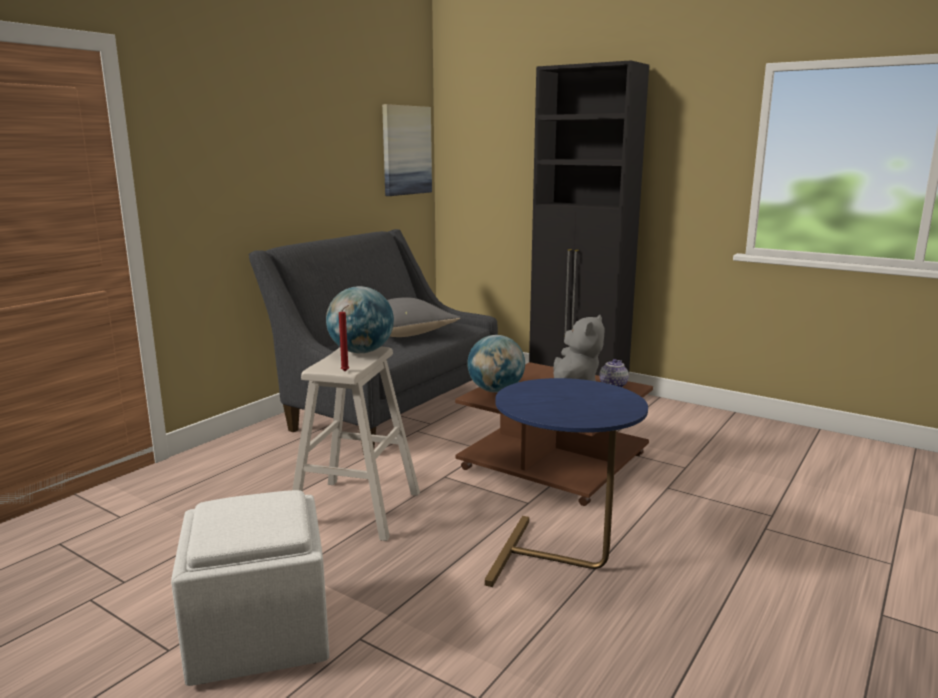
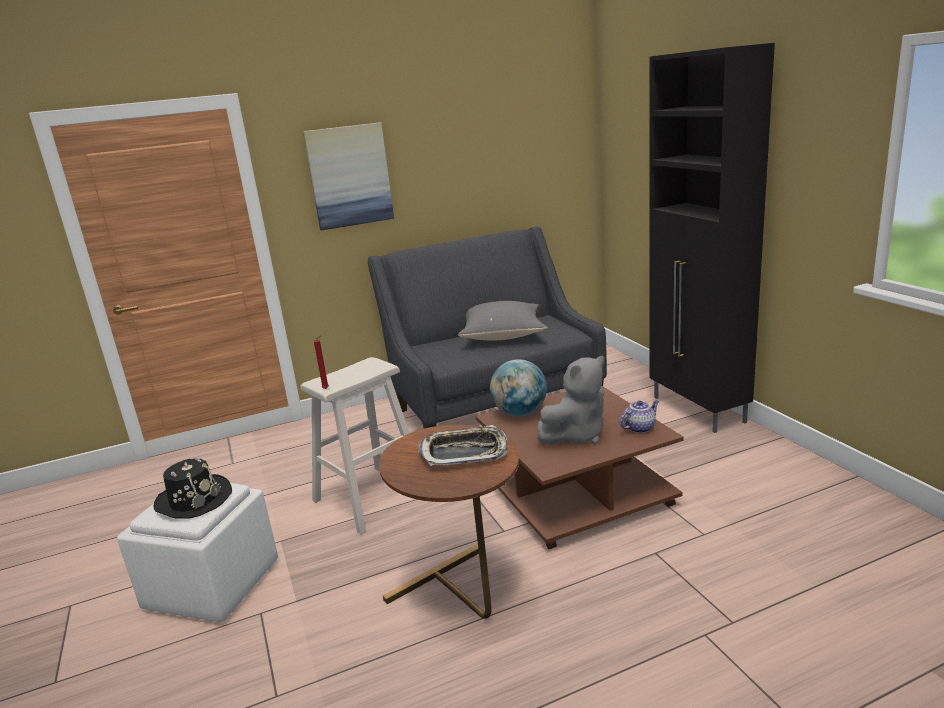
camera: 35 degrees right, 5 degrees up
globe [326,286,394,353] -> none
picture [382,104,432,196] -> picture moved to [303,122,394,231]
blue side table [485,378,648,587] -> brown side table [379,425,519,619]
none -> black hat [154,458,232,519]
none -> tray [418,425,508,466]

